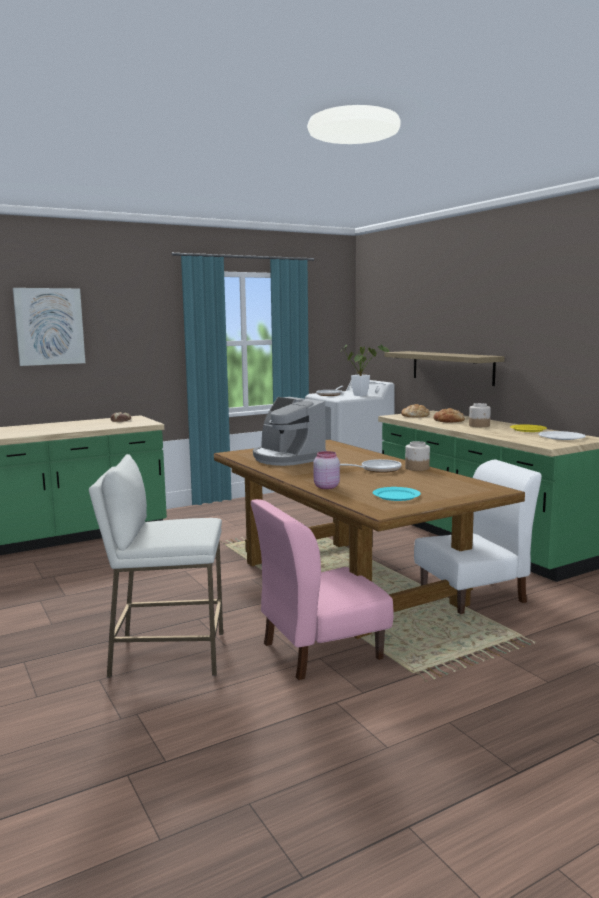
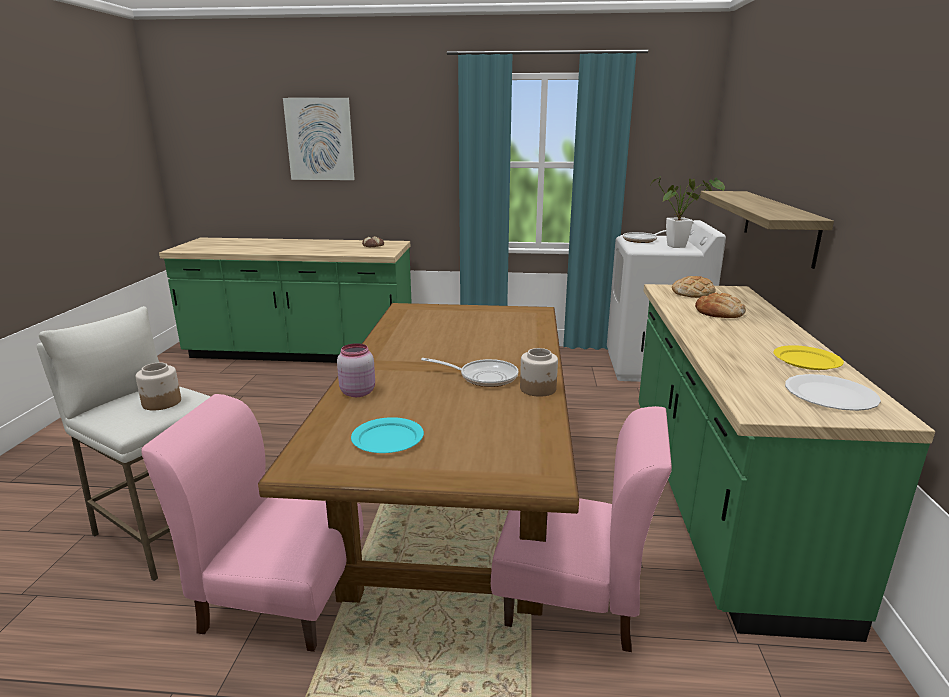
camera: 35 degrees right, 10 degrees up
coffee machine [253,397,326,466] -> none
white chair [414,459,542,614] -> pink chair [491,406,672,652]
jar [469,403,491,427] -> jar moved to [135,363,181,410]

